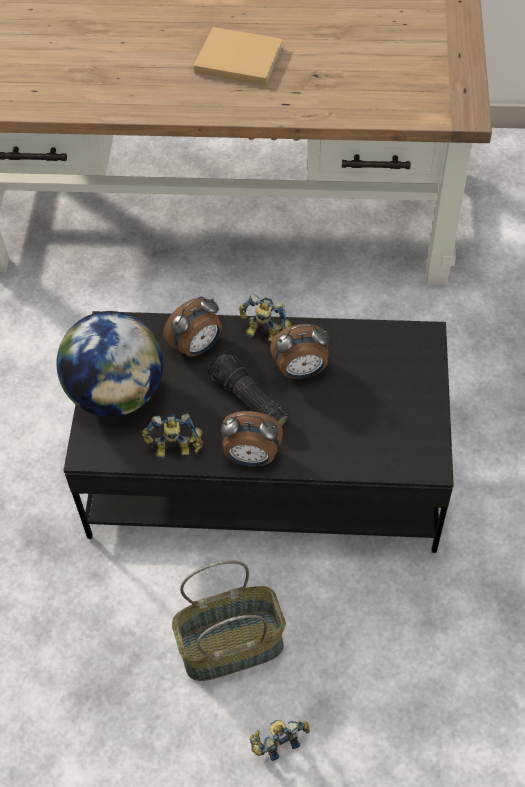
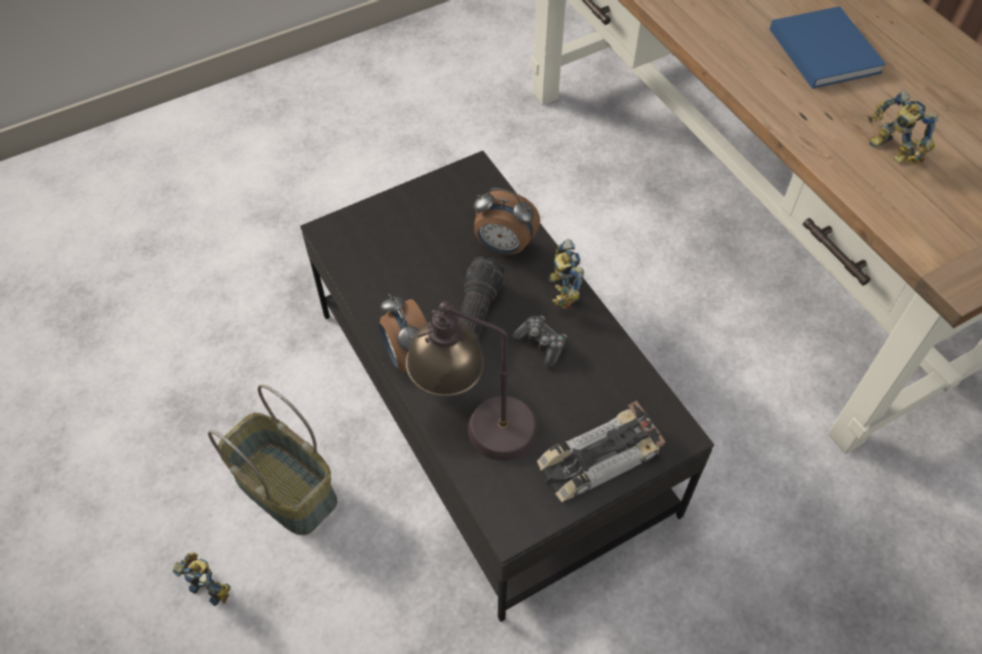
camera: 55 degrees right, 0 degrees up
globe [56,311,163,417] -> none
toy robot [142,413,203,459] -> toy robot moved to [869,90,938,164]
beige book [194,27,283,86] -> blue book [770,6,886,89]
alarm clock [270,324,330,379] -> game controller [512,316,567,369]
none -> table lamp [406,301,538,461]
none -> toy car [537,400,666,502]

